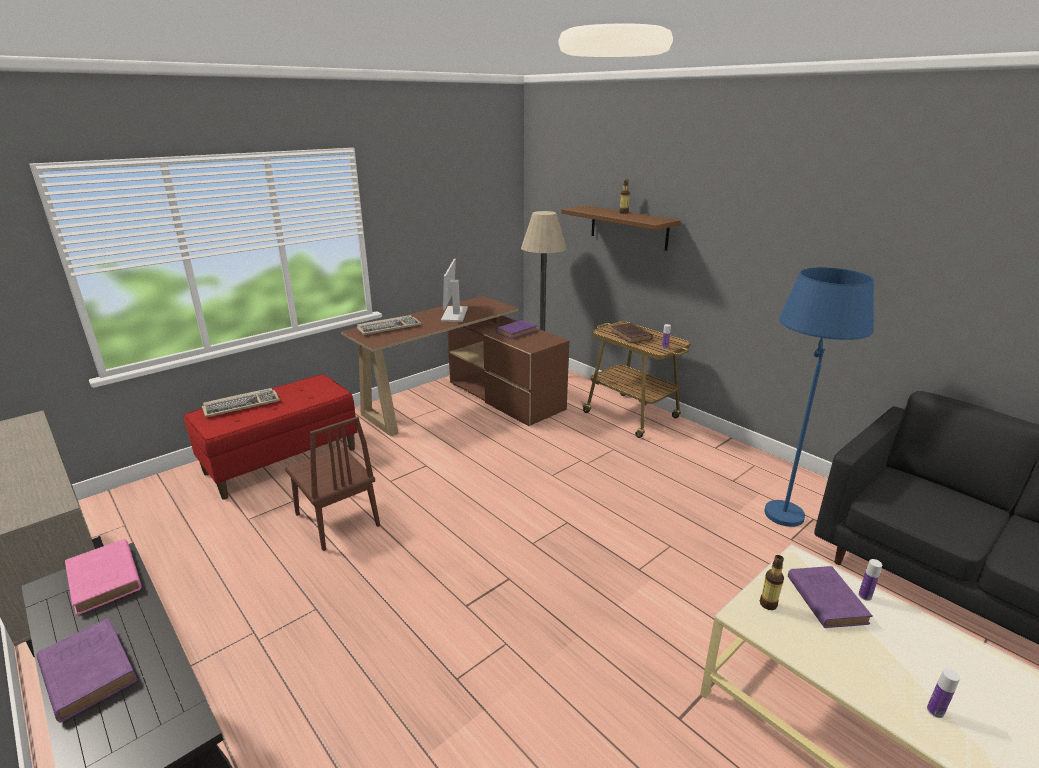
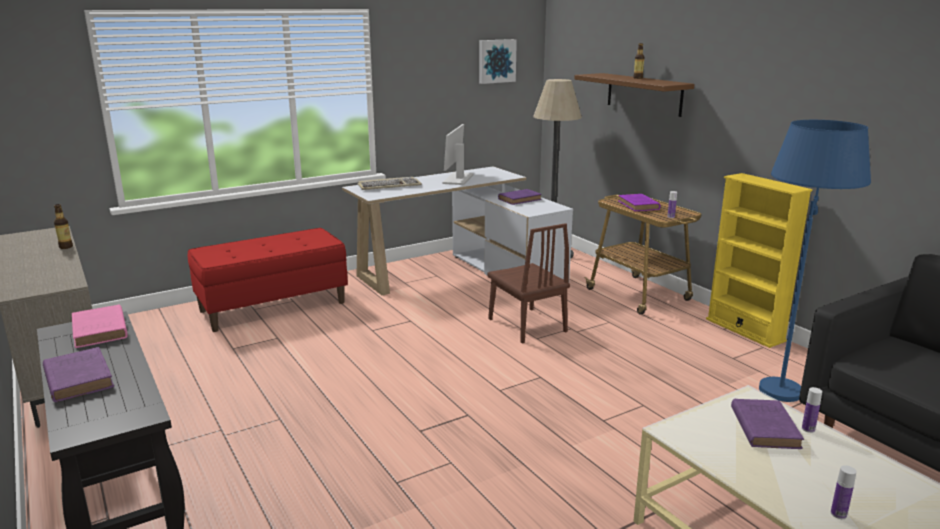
camera: 10 degrees right, 5 degrees down
keyboard [202,388,280,418] -> none
brown chair [285,417,380,551] -> brown chair moved to [487,223,570,344]
brown desk [341,296,570,436] -> white desk [342,166,573,295]
brown book [611,323,653,343] -> purple book [618,194,660,211]
bottle [760,555,784,610] -> bottle moved to [54,204,73,249]
none -> picture [479,39,517,84]
none -> yellow bookcase [706,173,812,348]

